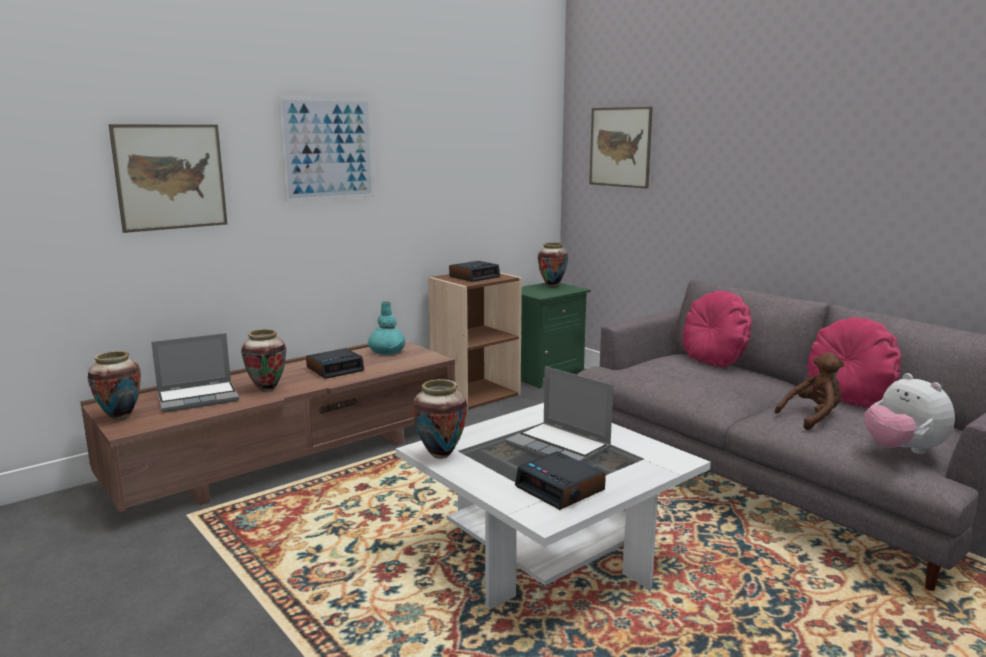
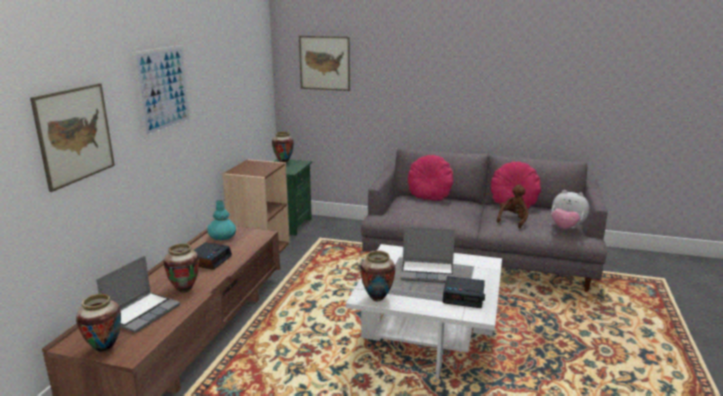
camera: 35 degrees left, 5 degrees up
alarm clock [449,261,500,282] -> none

